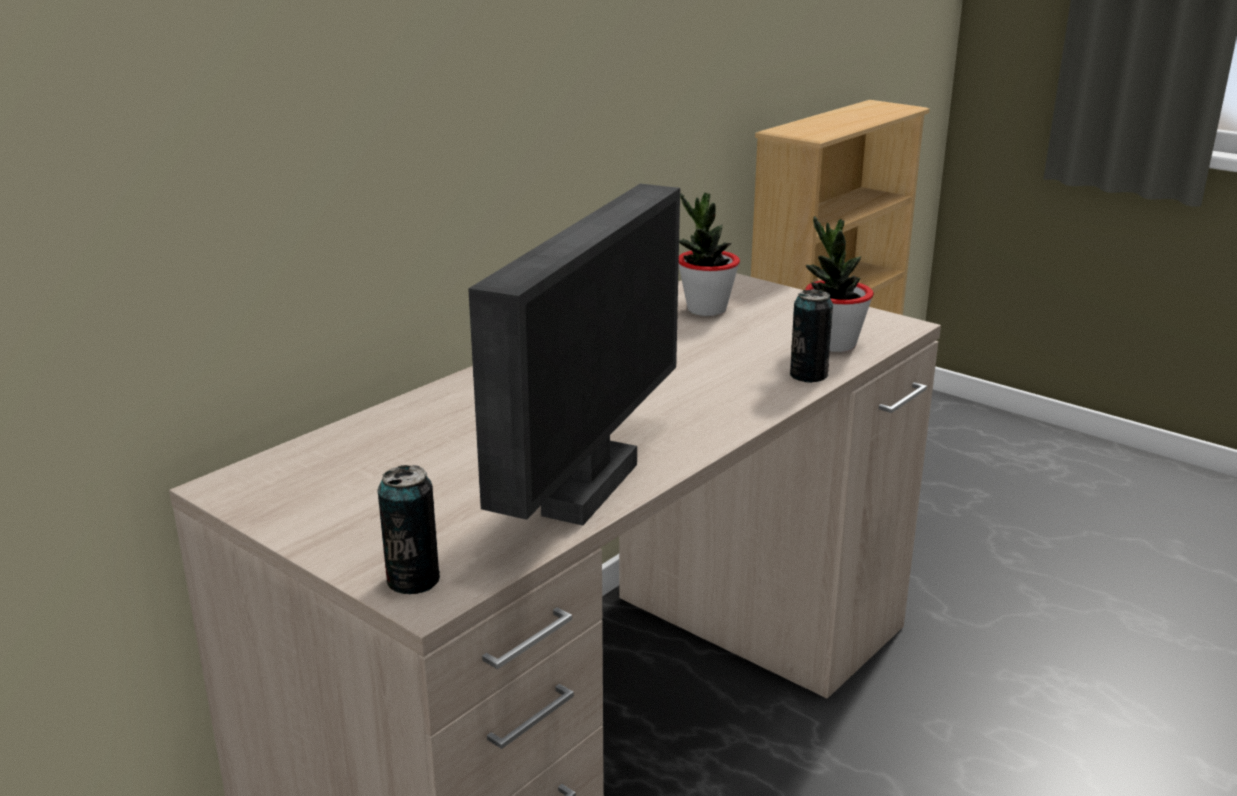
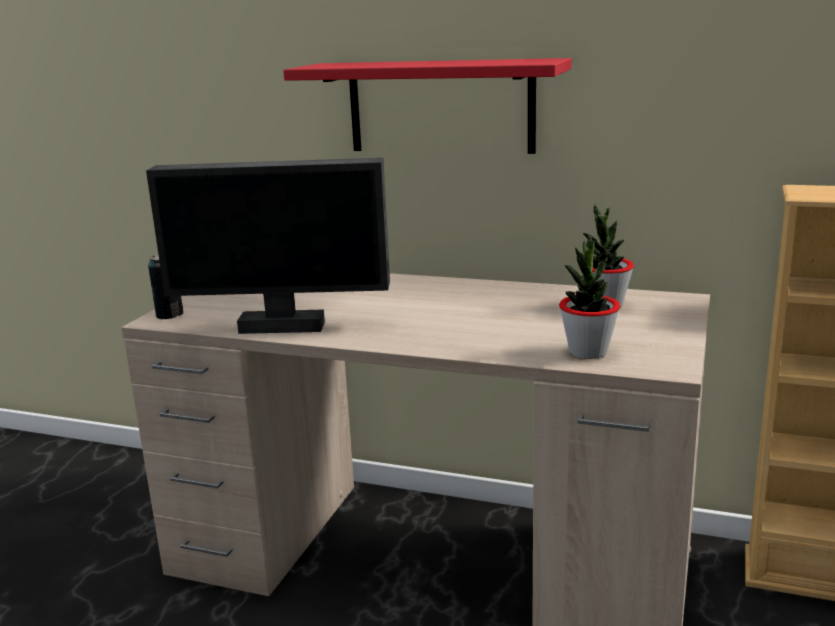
camera: 70 degrees right, 5 degrees down
can [790,290,833,383] -> none
none -> red shelf [283,58,571,154]

